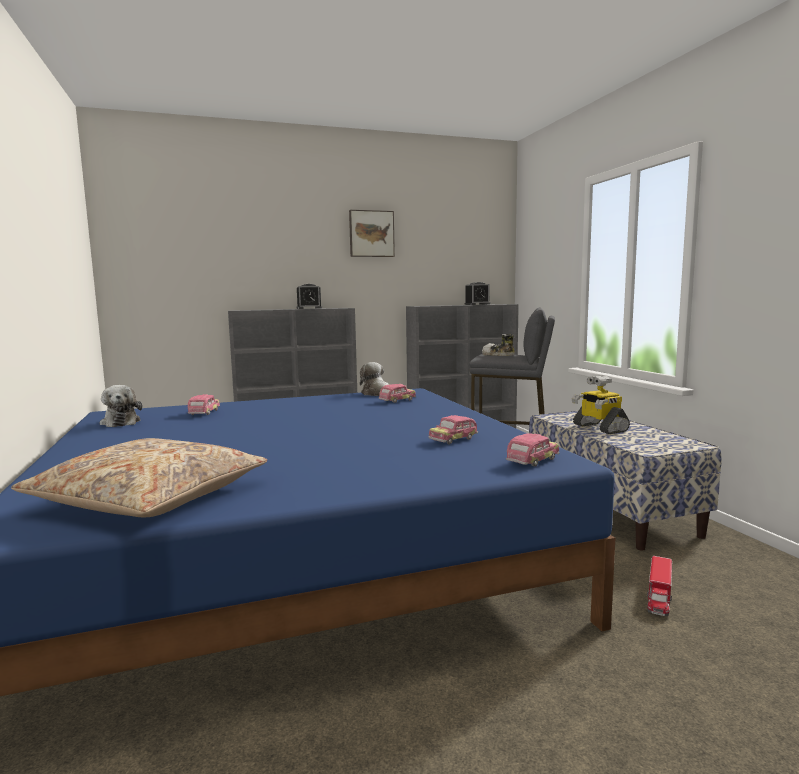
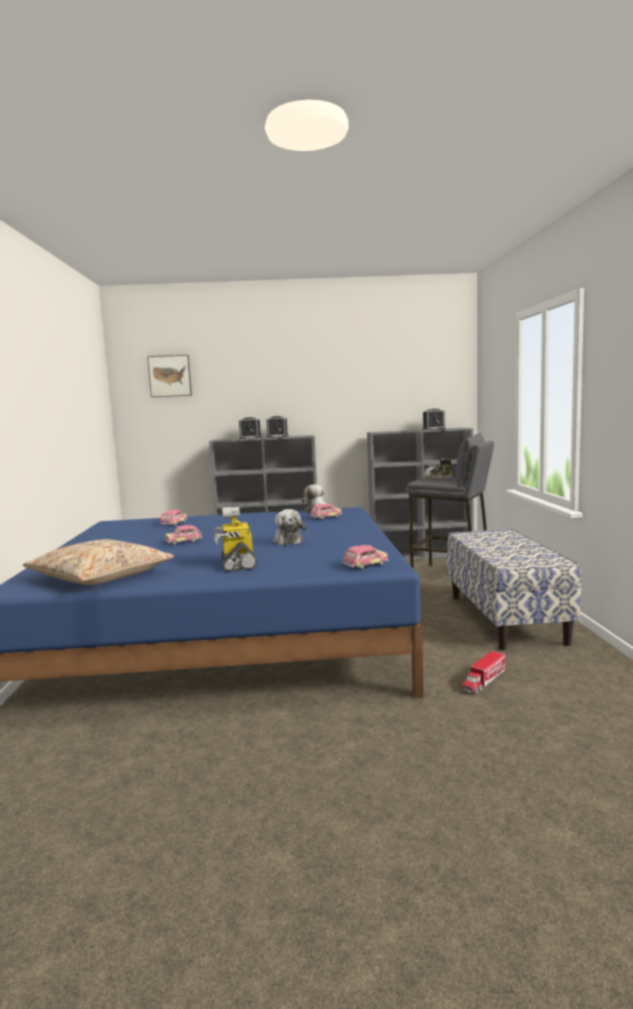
camera: 15 degrees right, 0 degrees up
plush toy [100,385,142,427] -> plush toy moved to [272,509,306,545]
picture [349,210,395,257] -> picture moved to [147,355,192,397]
toy car [429,415,478,445] -> toy car moved to [165,525,203,545]
toy robot [572,376,630,434] -> toy robot moved to [214,507,257,571]
none -> alarm clock [239,417,262,439]

